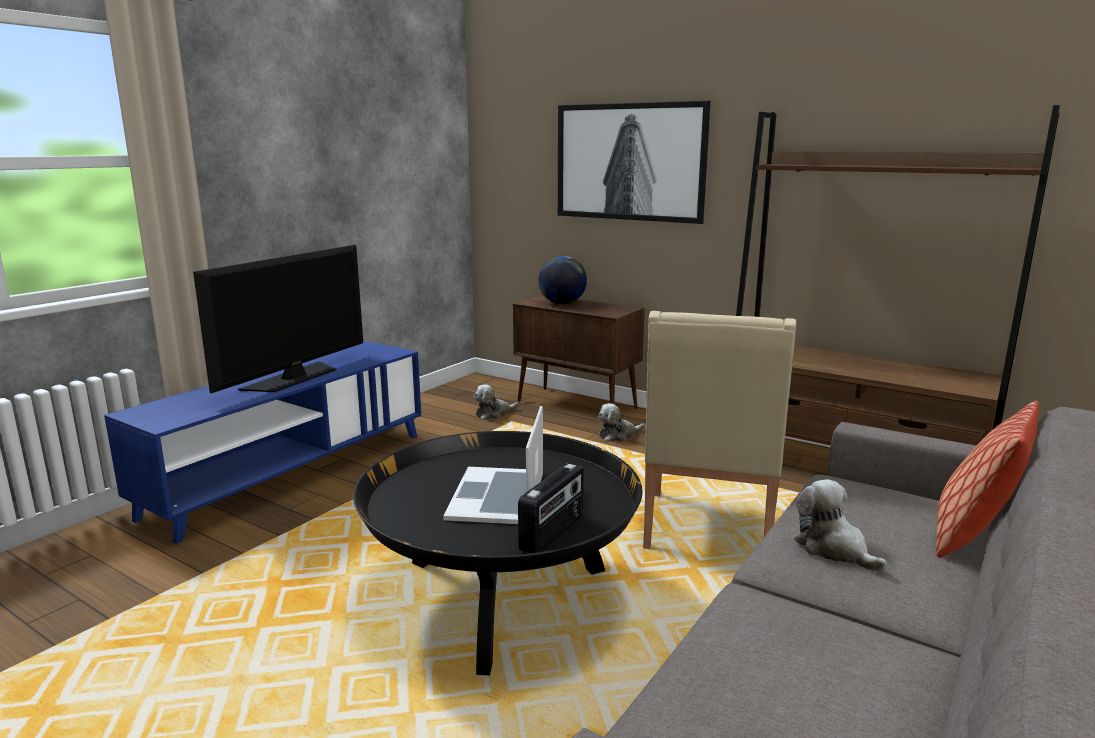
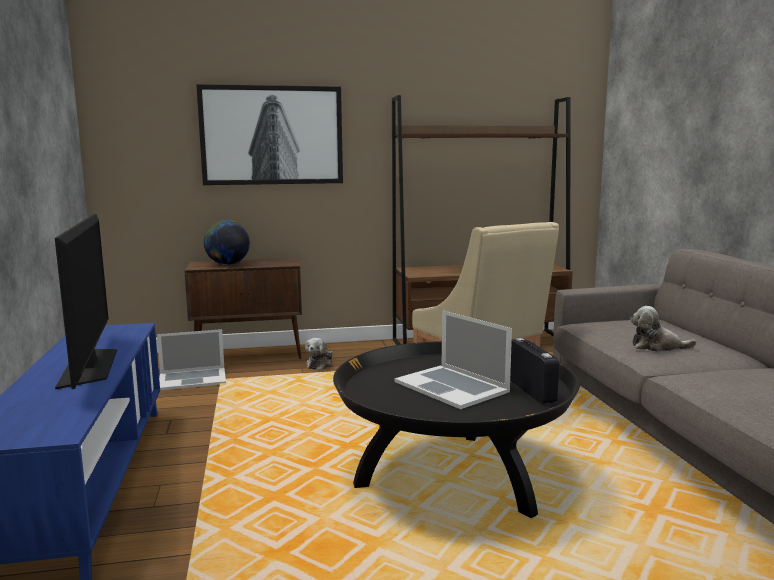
camera: 45 degrees left, 5 degrees down
plush toy [474,384,519,420] -> laptop [157,329,226,390]
pillow [936,401,1039,558] -> none

